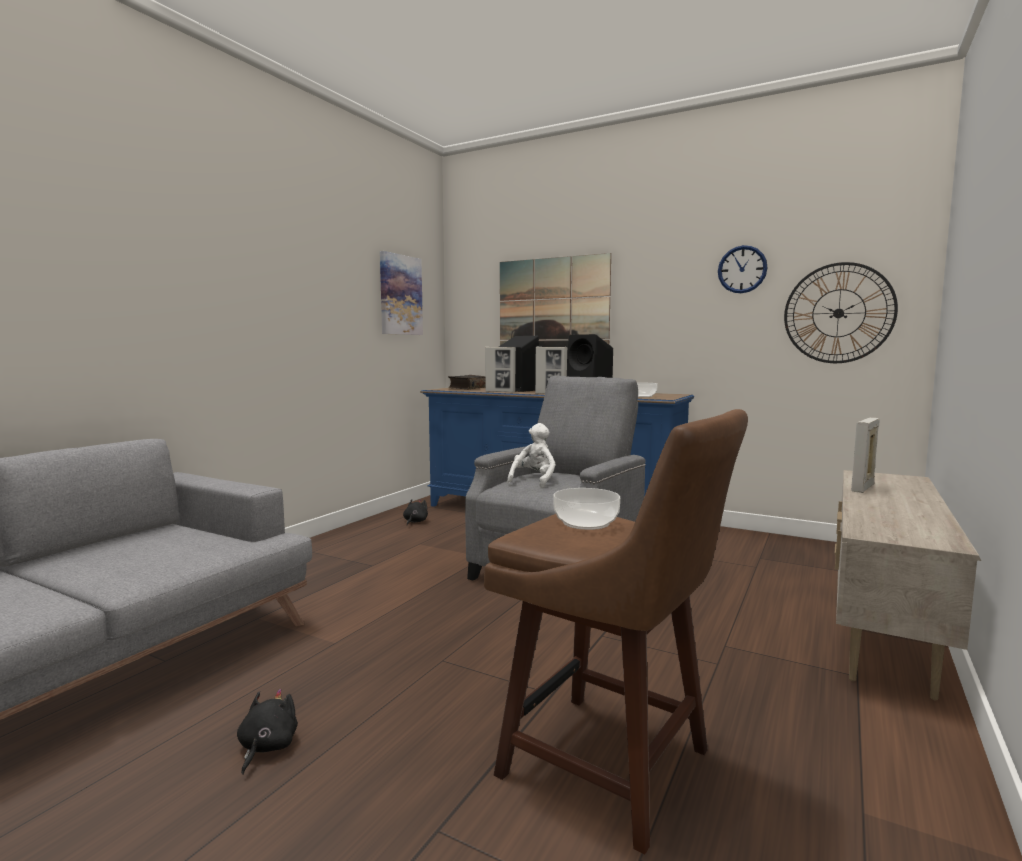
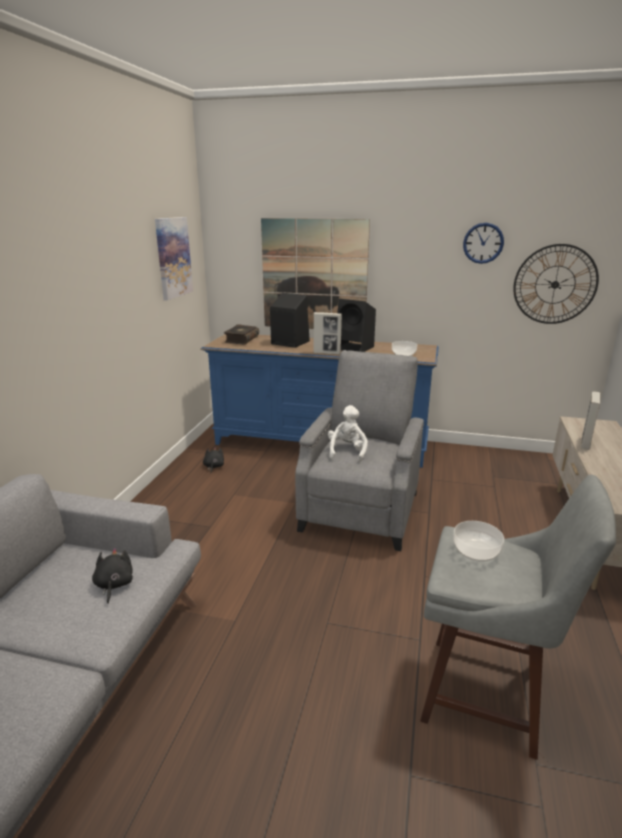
camera: 15 degrees left, 15 degrees up
black plush toy [237,689,298,775] -> black plush toy moved to [92,548,133,604]
brown stool [484,409,748,855] -> grey stool [420,475,616,760]
picture frame [485,347,516,393] -> none

